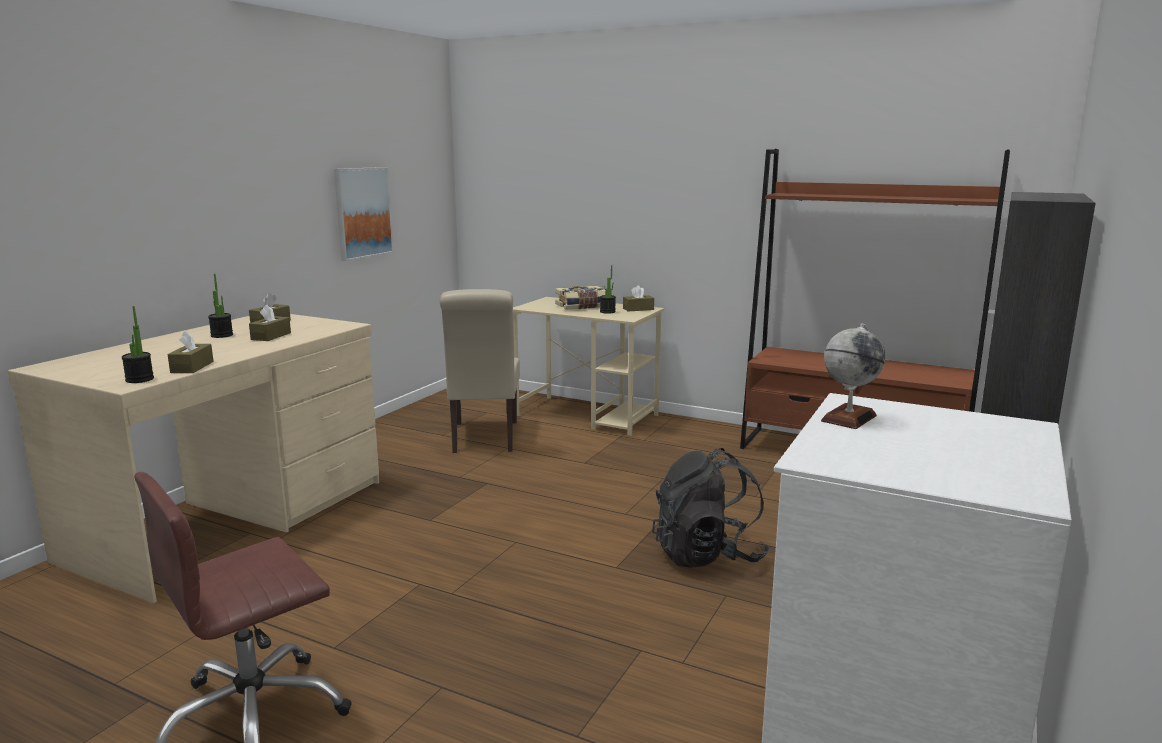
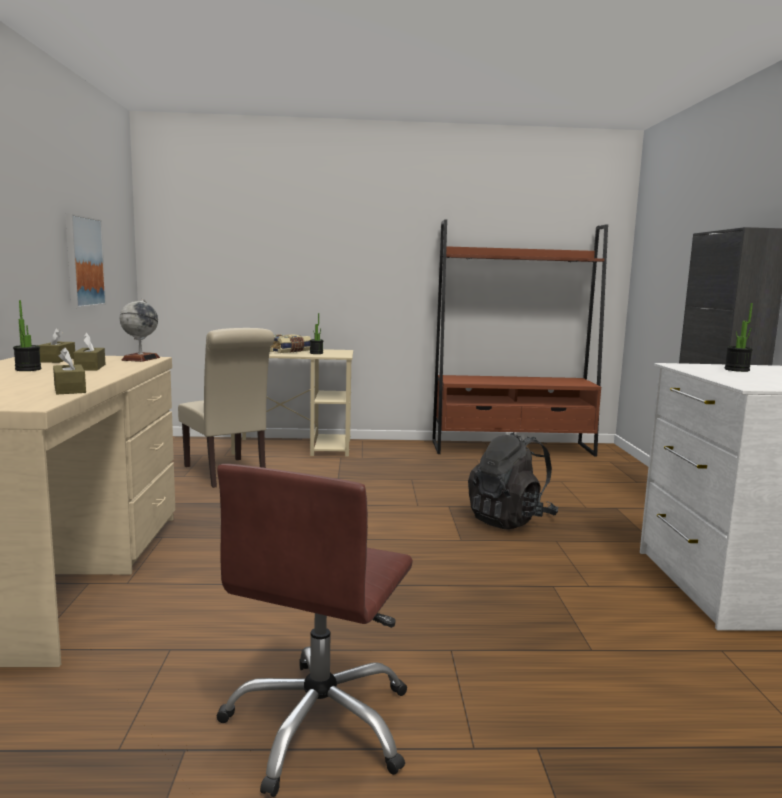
camera: 30 degrees left, 5 degrees down
potted plant [122,306,154,383] -> potted plant moved to [725,303,753,372]
brown tissue box [623,285,654,312] -> none
globe [821,323,885,429] -> globe moved to [120,299,160,362]

